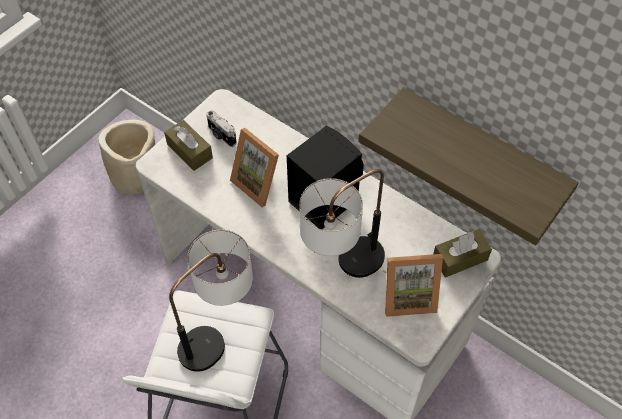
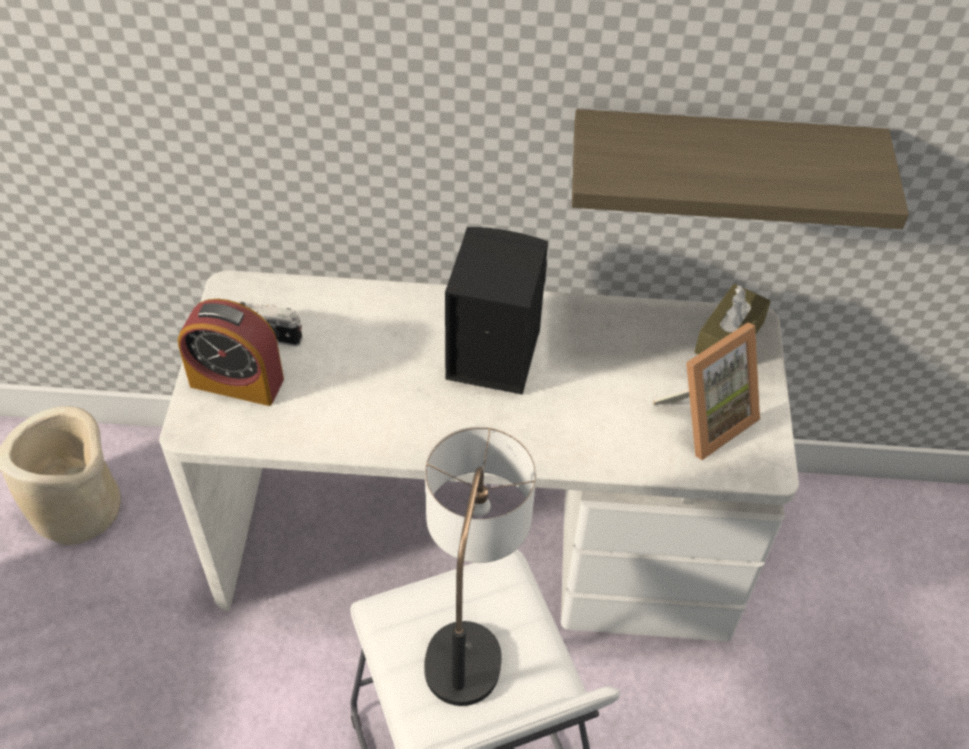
camera: 35 degrees left, 5 degrees down
brown tissue box [164,120,213,171] -> alarm clock [178,299,284,406]
picture frame [230,128,279,207] -> none
table lamp [299,169,385,278] -> none

